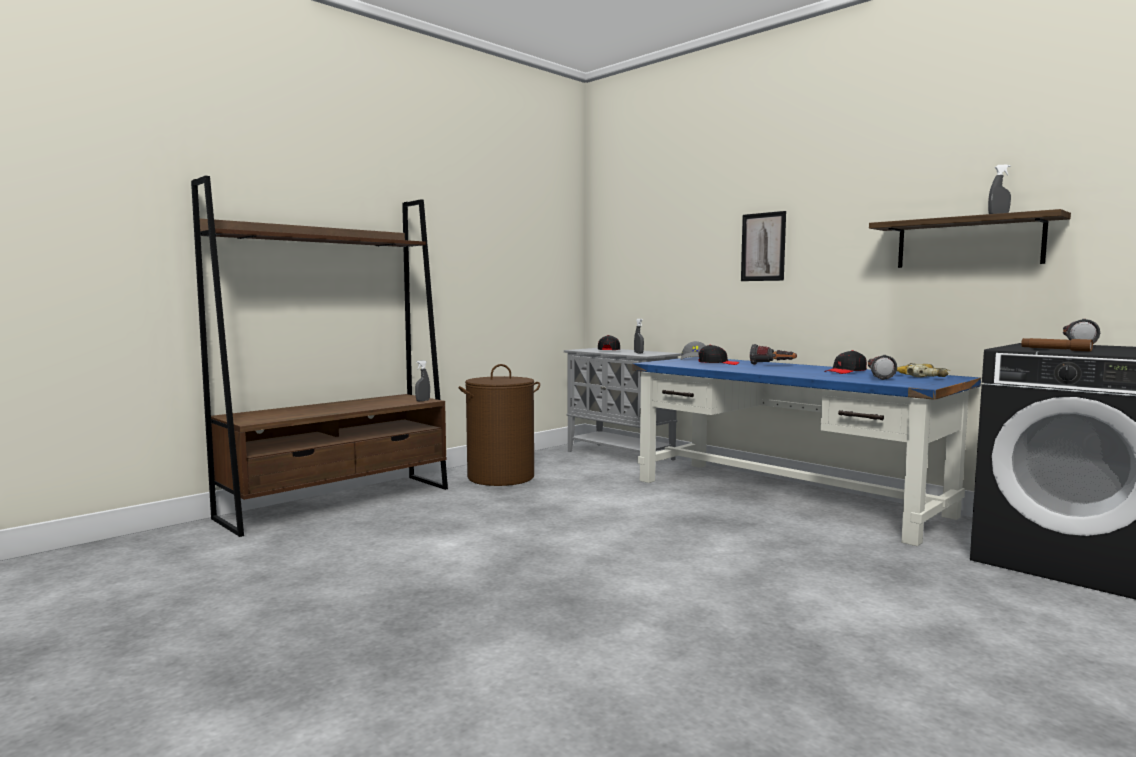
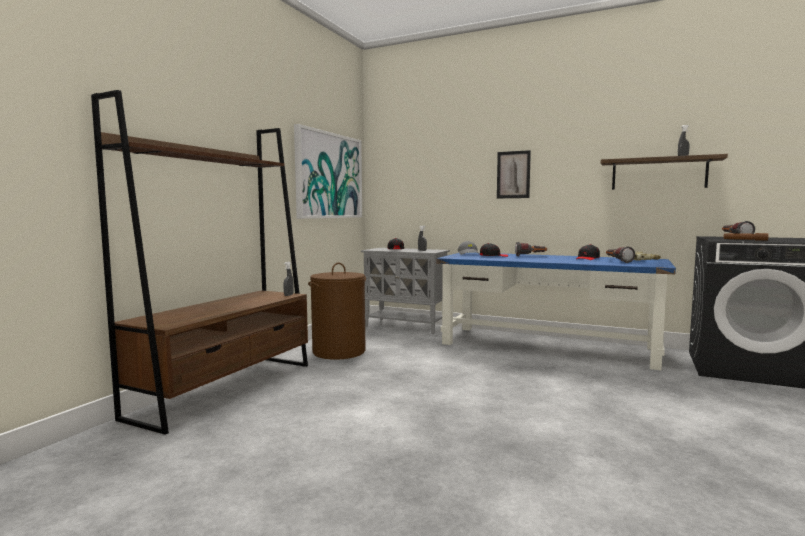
camera: 20 degrees left, 0 degrees up
none -> picture [294,124,362,219]

